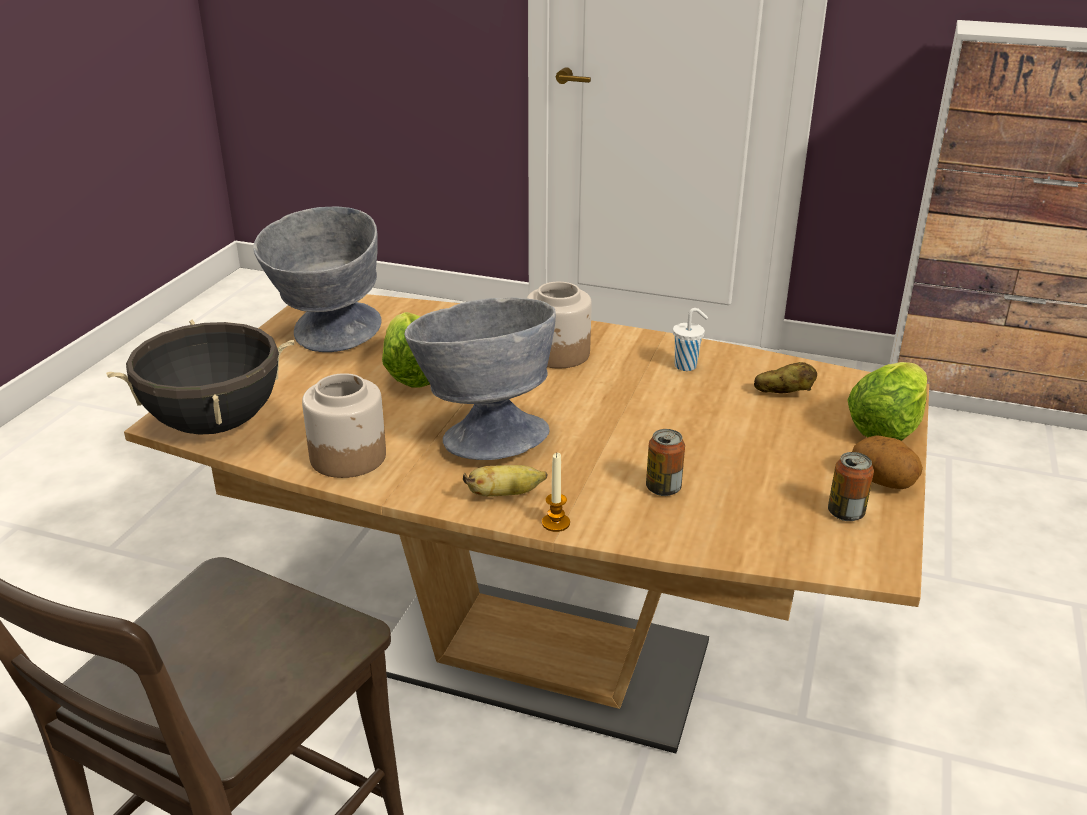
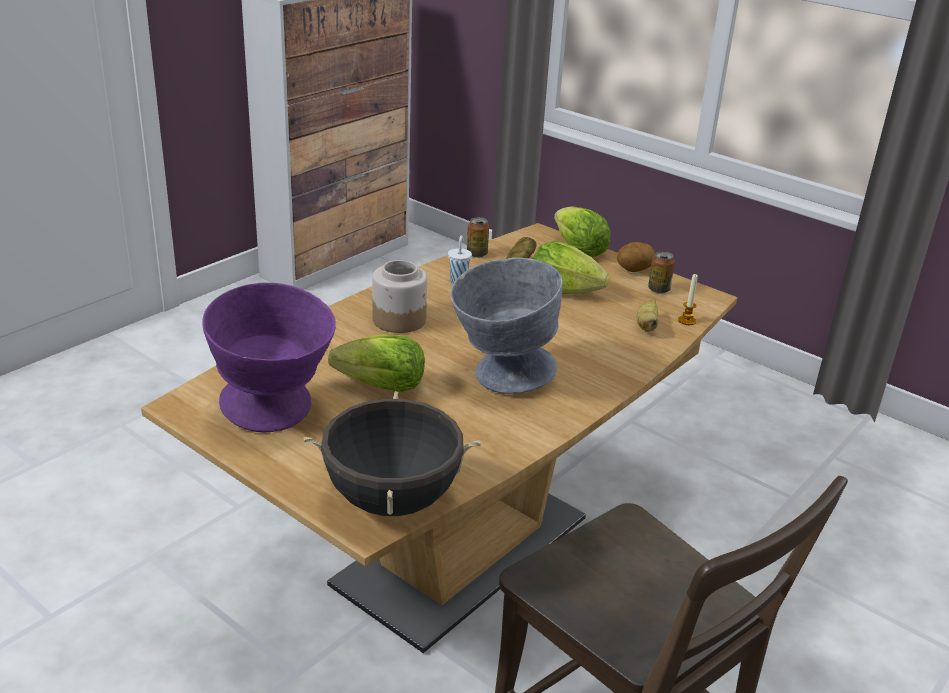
camera: 70 degrees left, 0 degrees up
grey bowl [253,206,382,352] -> purple bowl [202,283,336,432]
jar [302,373,386,478] -> none
banana [463,465,547,496] -> banana moved to [637,299,658,332]
candle [542,453,570,532] -> candle moved to [678,273,698,325]
can [646,429,685,496] -> can moved to [467,217,489,258]
none -> lettuce [533,241,610,294]

